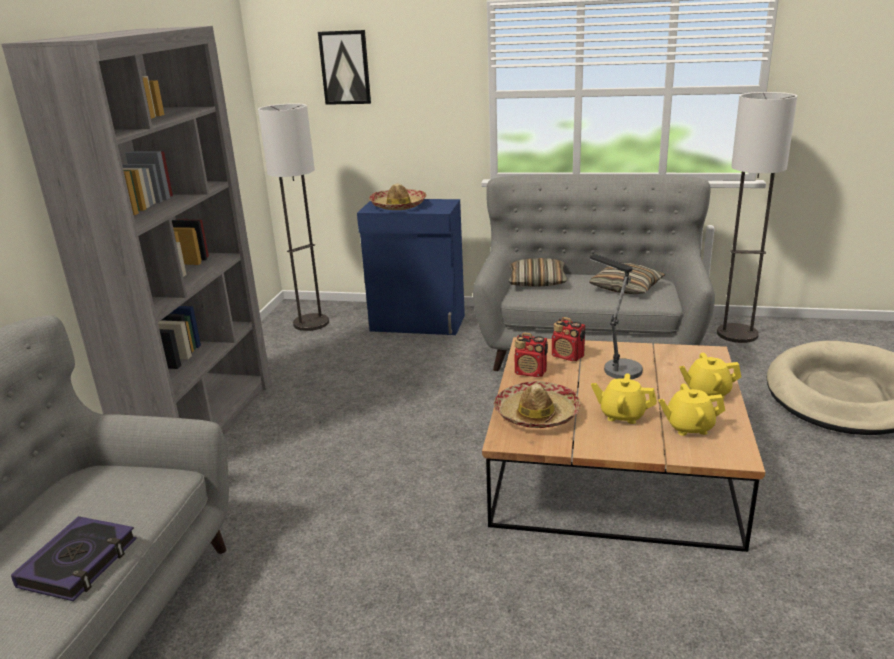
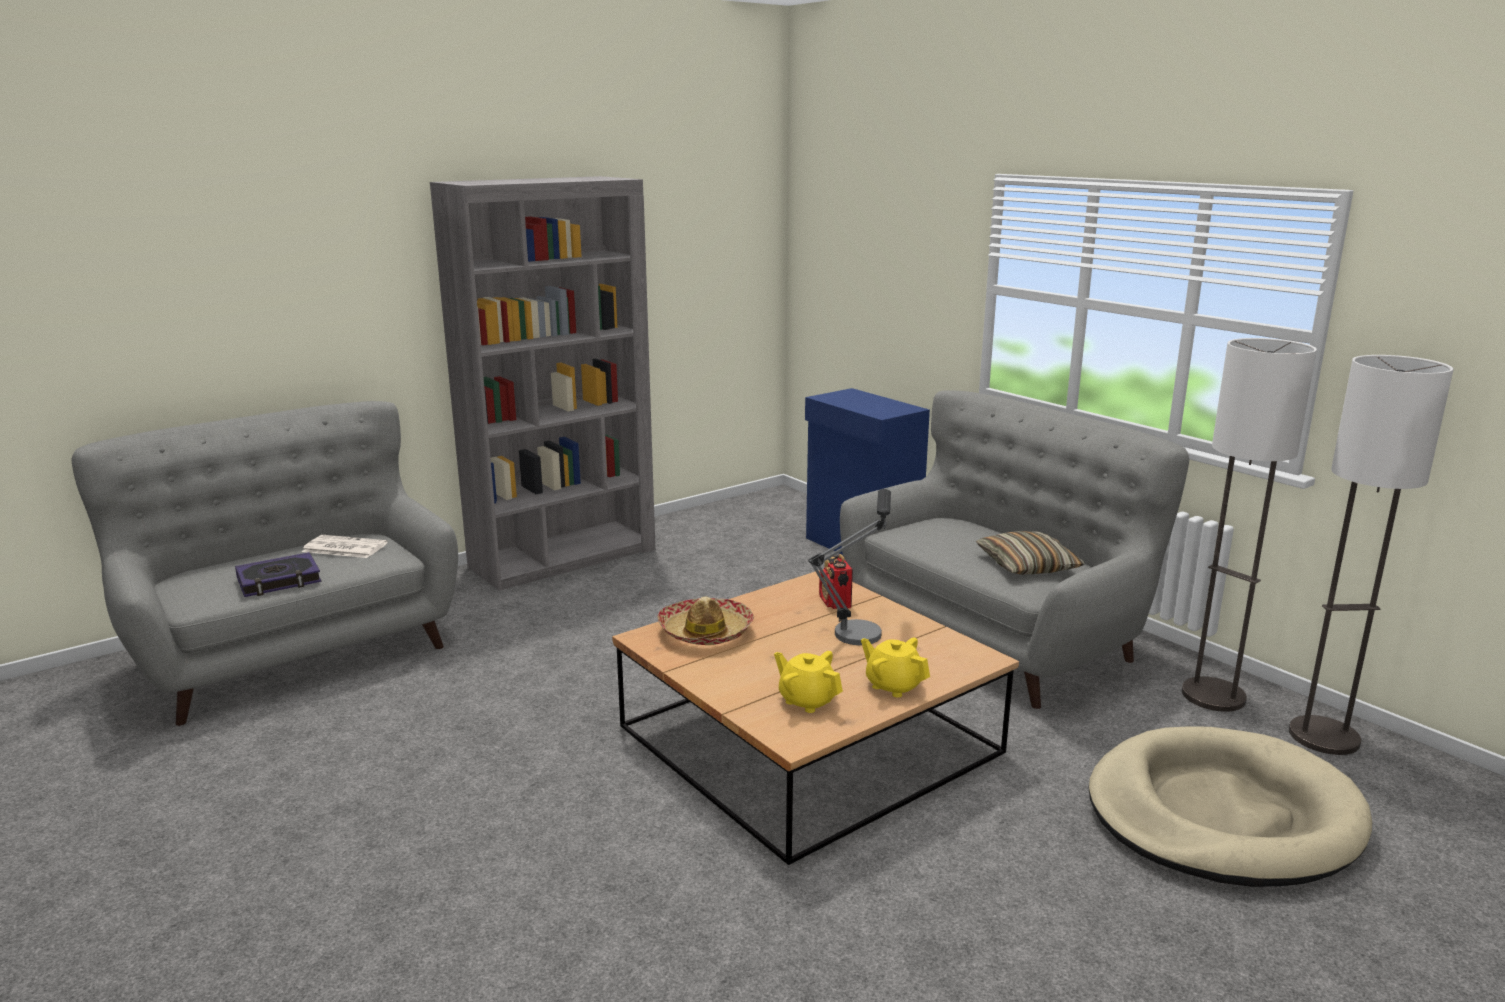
camera: 40 degrees right, 5 degrees down
floor lamp [258,103,329,331] -> floor lamp moved to [1289,355,1454,755]
picture [318,30,371,105] -> none
hat [369,183,426,210] -> none
pillow [508,258,567,286] -> none
radio [514,332,548,377] -> none
yellow teapot [591,373,657,424] -> none
none -> newspaper [302,535,388,558]

